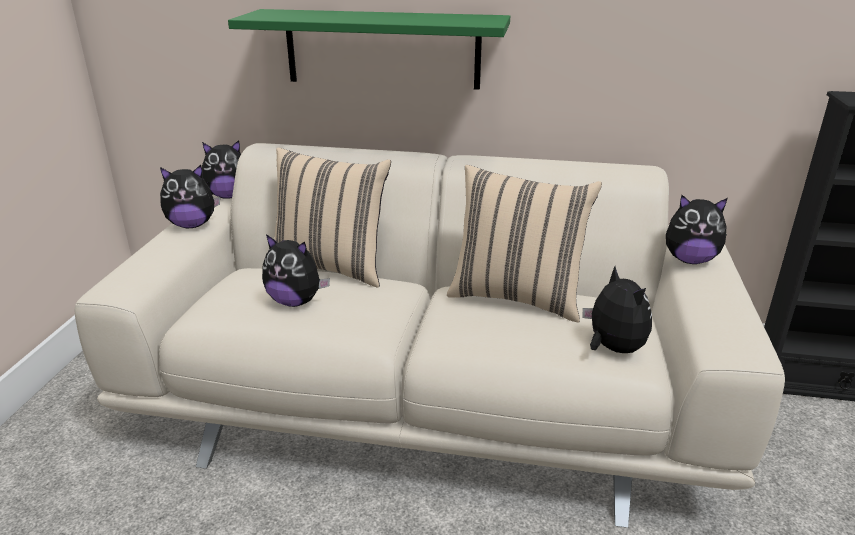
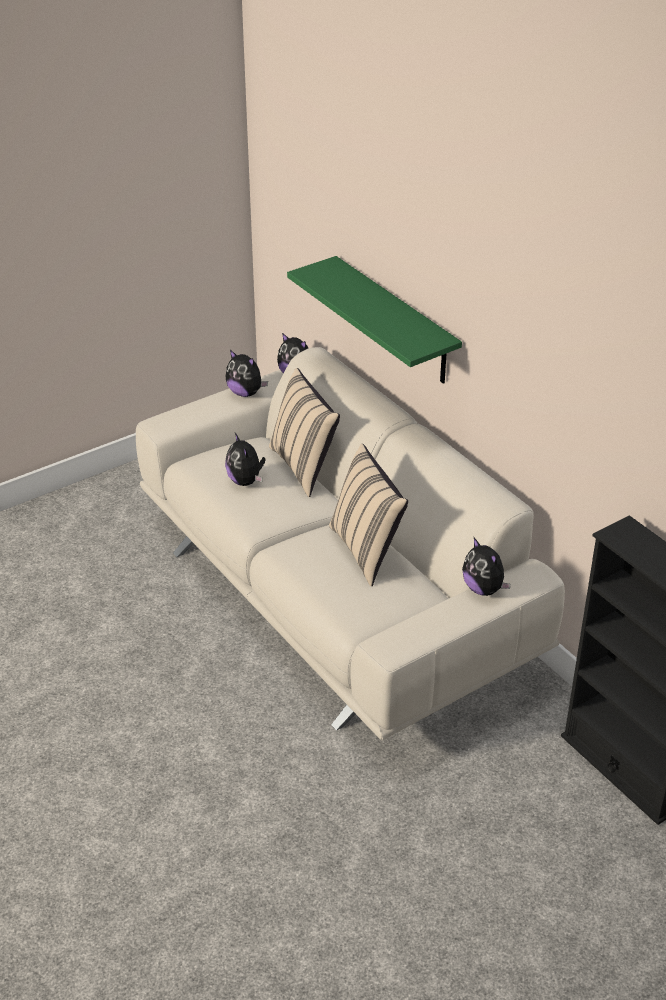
camera: 45 degrees right, 10 degrees up
plush toy [582,266,652,353] -> none

